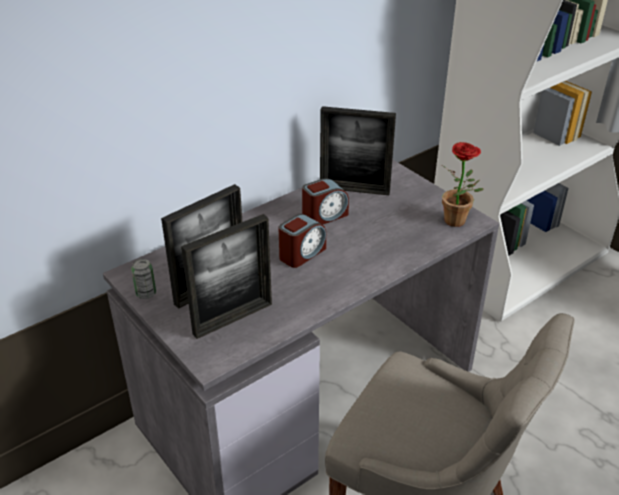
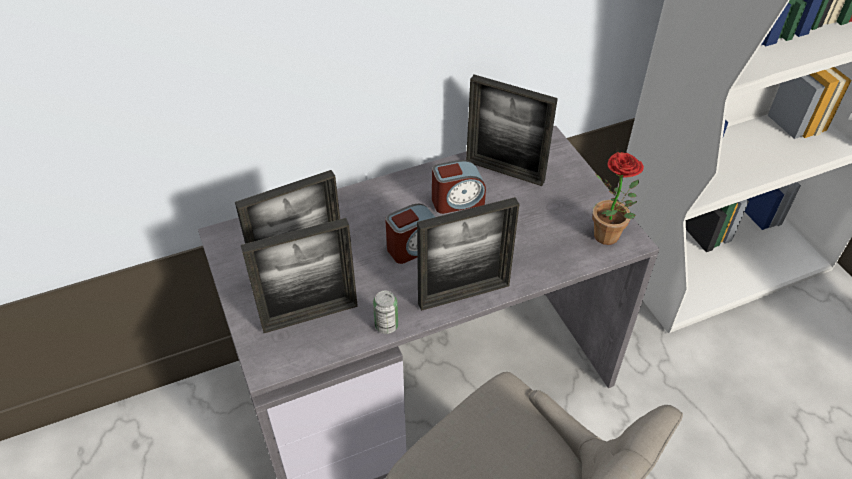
camera: 15 degrees right, 10 degrees up
can [131,259,156,299] -> can moved to [373,291,398,334]
none -> picture frame [417,197,519,311]

